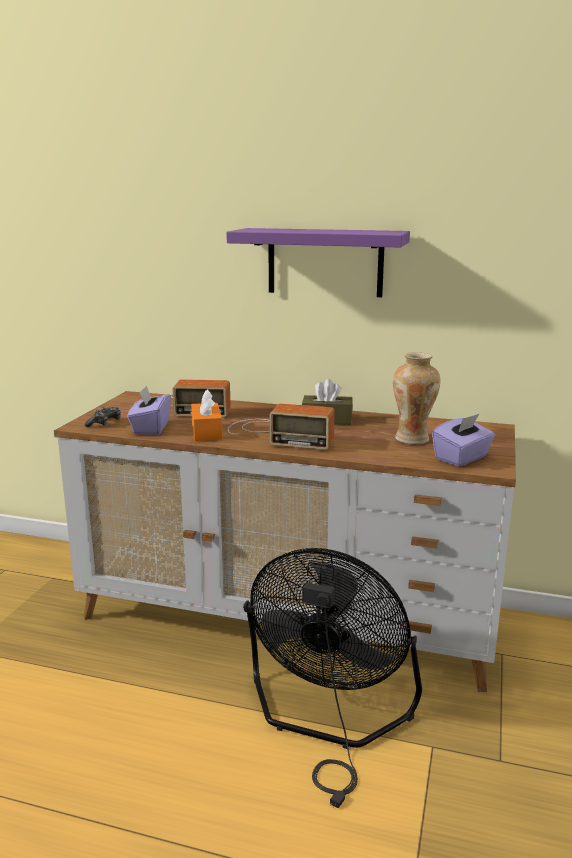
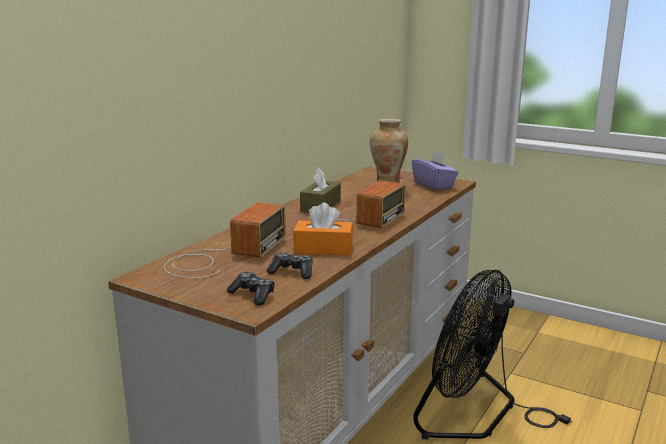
camera: 75 degrees left, 0 degrees up
purple tissue box [127,385,171,435] -> game controller [267,252,312,279]
purple shelf [226,228,410,297] -> none

